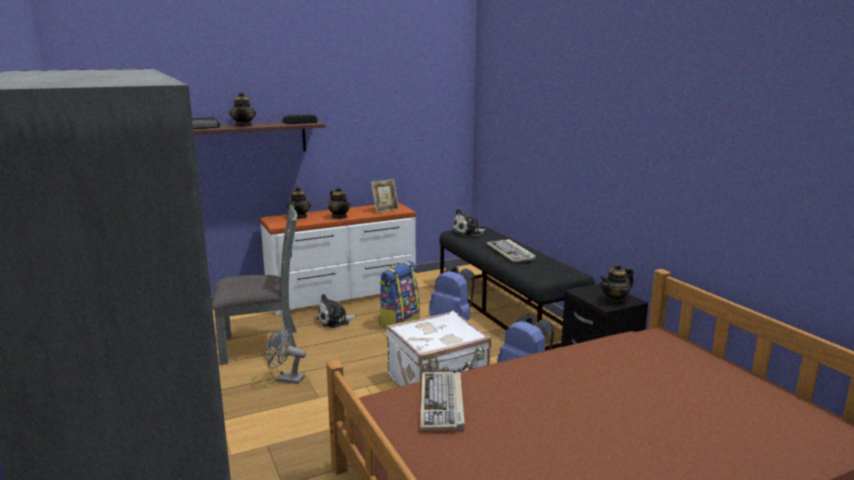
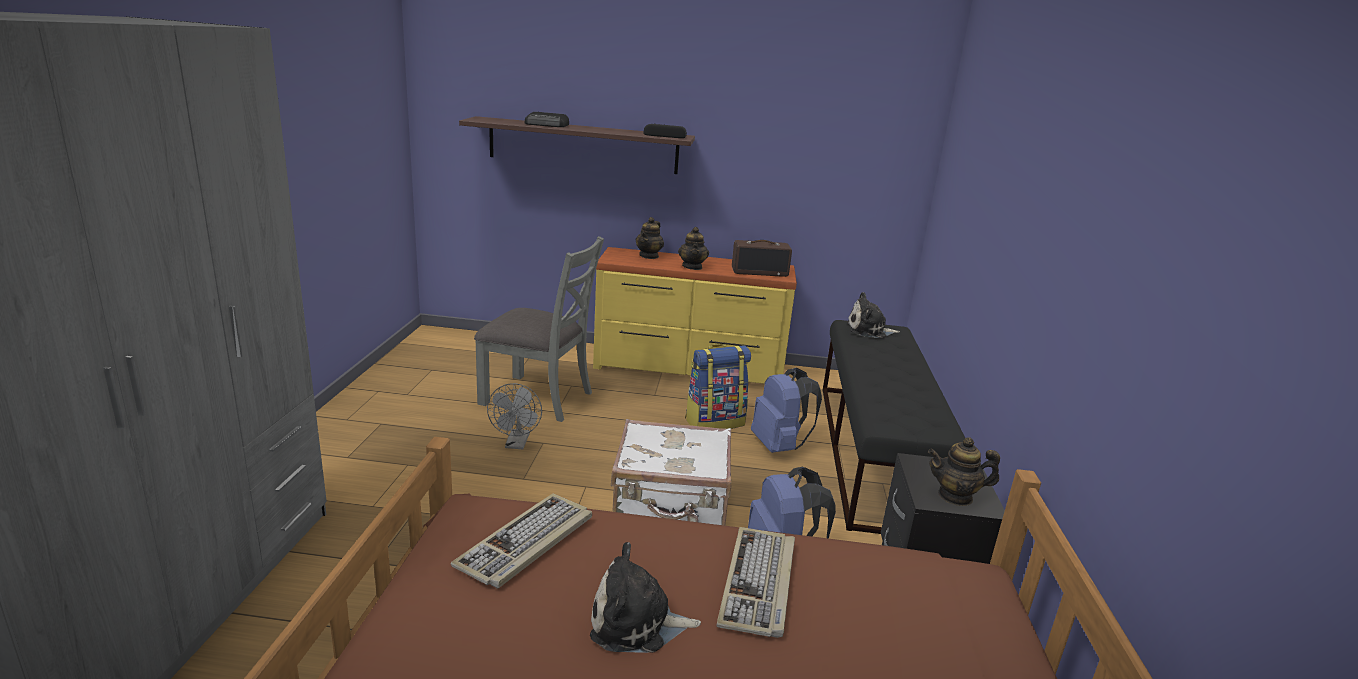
camera: 30 degrees right, 5 degrees up
teapot [229,91,256,127] -> none
white dresser [260,202,416,315] -> yellow dresser [593,247,797,384]
grey fan [265,326,306,384] -> grey fan turned 135 degrees counterclockwise [487,383,542,449]
plush toy [316,294,357,328] -> plush toy moved to [590,542,701,653]
picture frame [371,179,399,213] -> radio [732,240,792,277]
keyboard [486,239,536,262] -> keyboard moved to [716,527,795,638]

